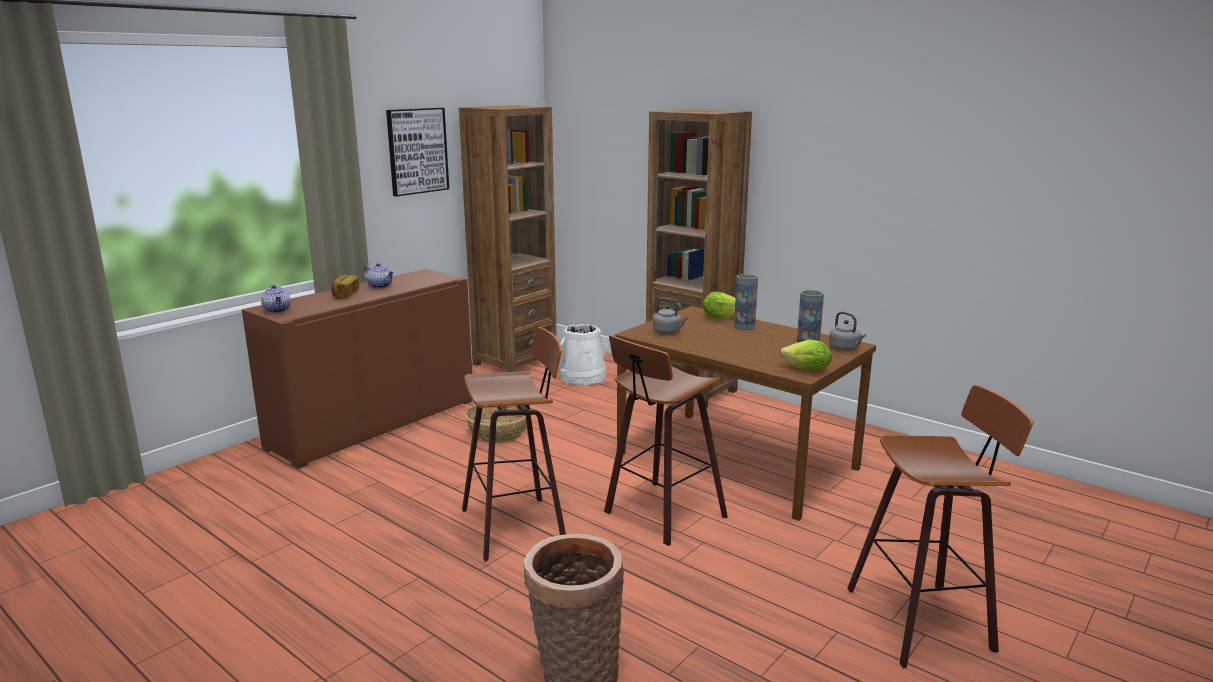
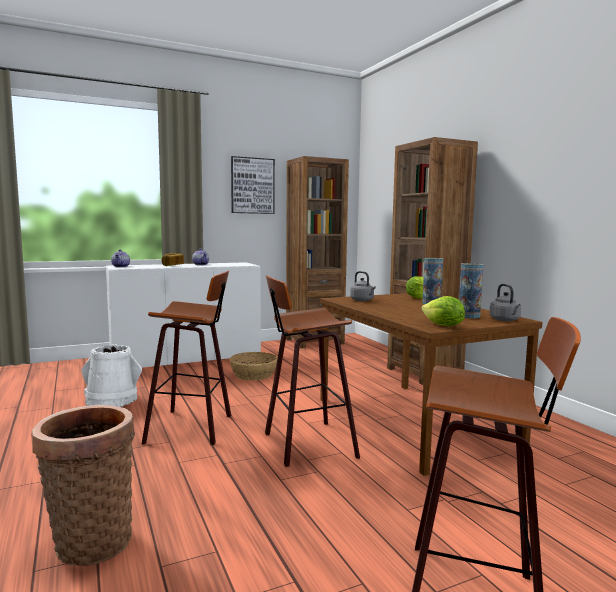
camera: 25 degrees right, 10 degrees down
brown cabinet [242,269,472,469] -> white cabinet [106,262,261,368]
white bucket [559,324,608,385] -> white bucket moved to [81,344,142,407]

